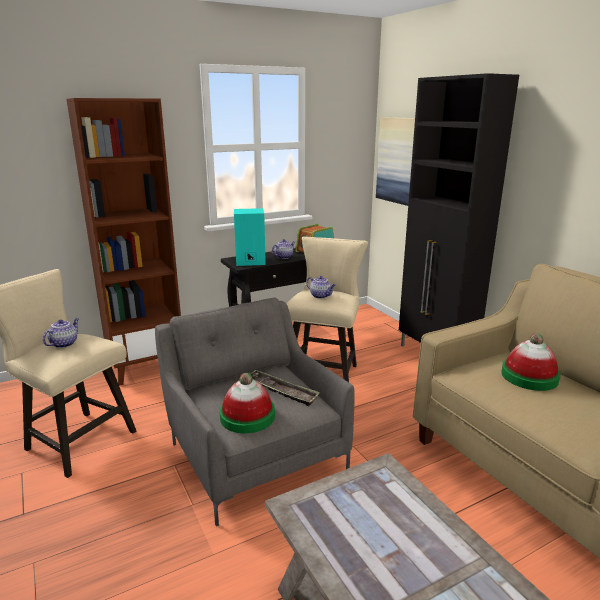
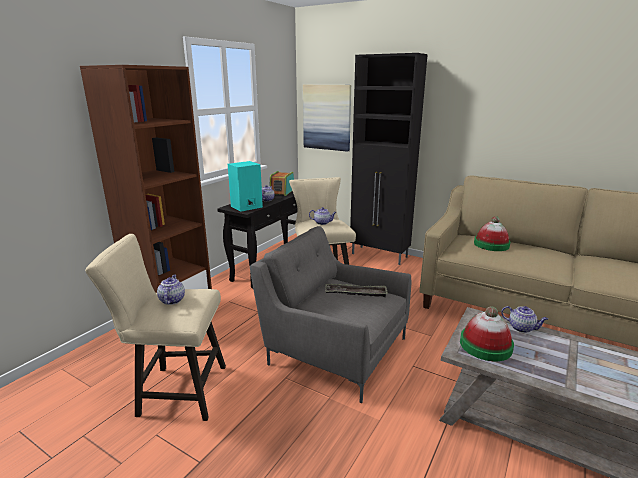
camera: 30 degrees left, 0 degrees up
hat [219,373,275,433] -> hat moved to [460,306,514,361]
none -> teapot [501,306,548,333]

